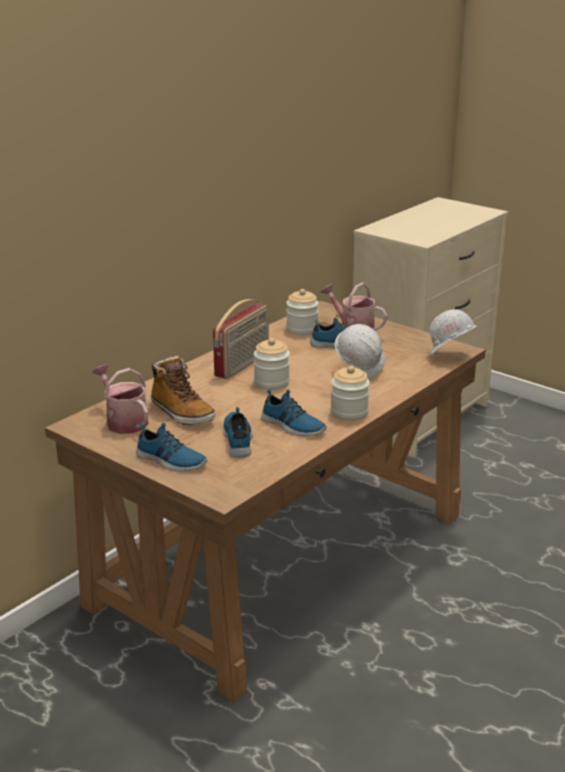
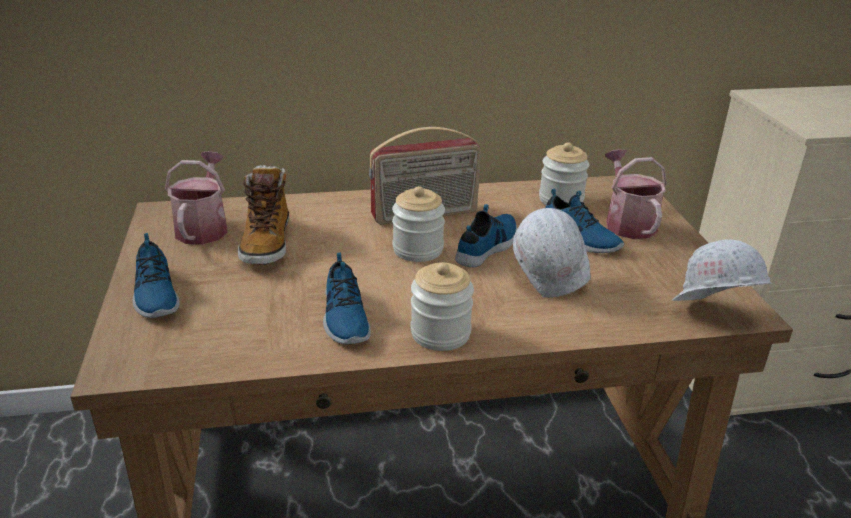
camera: 40 degrees right, 5 degrees up
shoe [223,407,253,458] -> shoe moved to [455,204,517,267]

